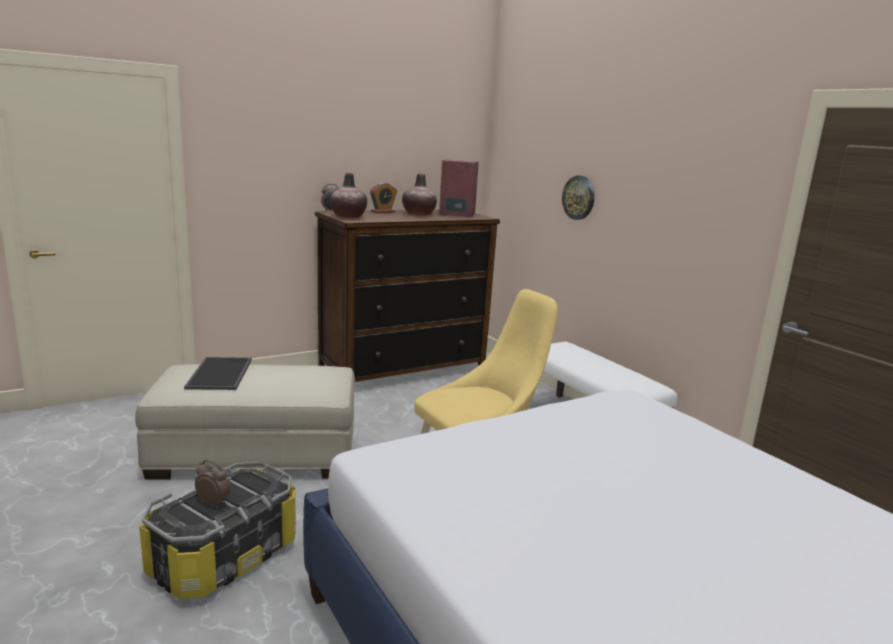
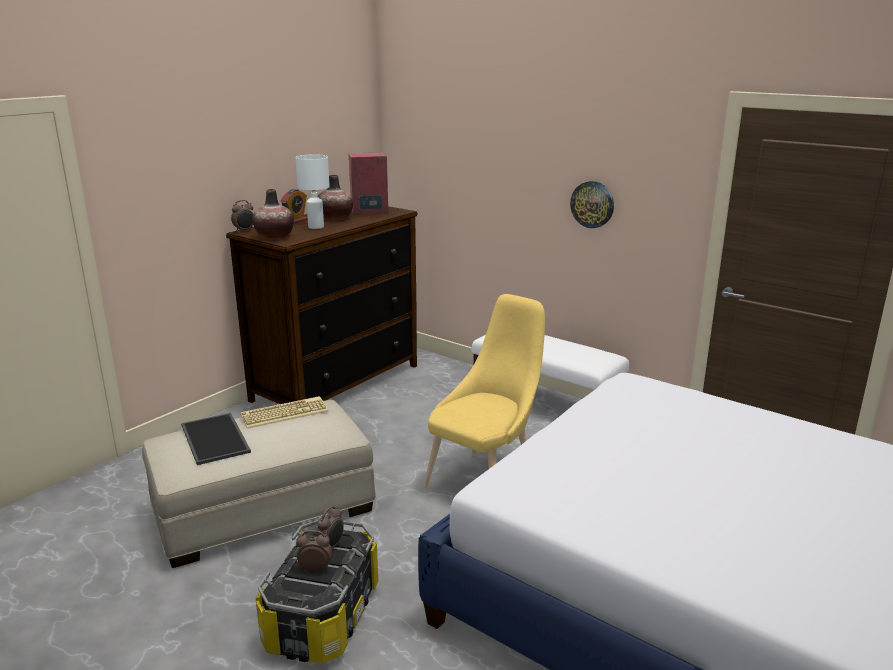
camera: 20 degrees left, 5 degrees up
wall clock [562,176,595,220] -> wall clock moved to [570,181,614,228]
none -> keyboard [241,396,328,429]
none -> white table lamp [295,154,330,229]
none -> alarm clock [315,506,344,549]

